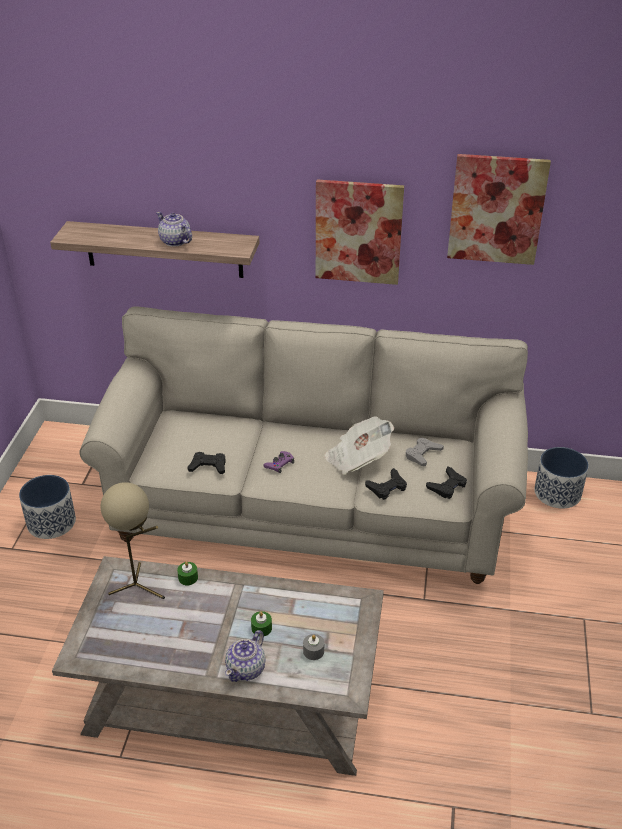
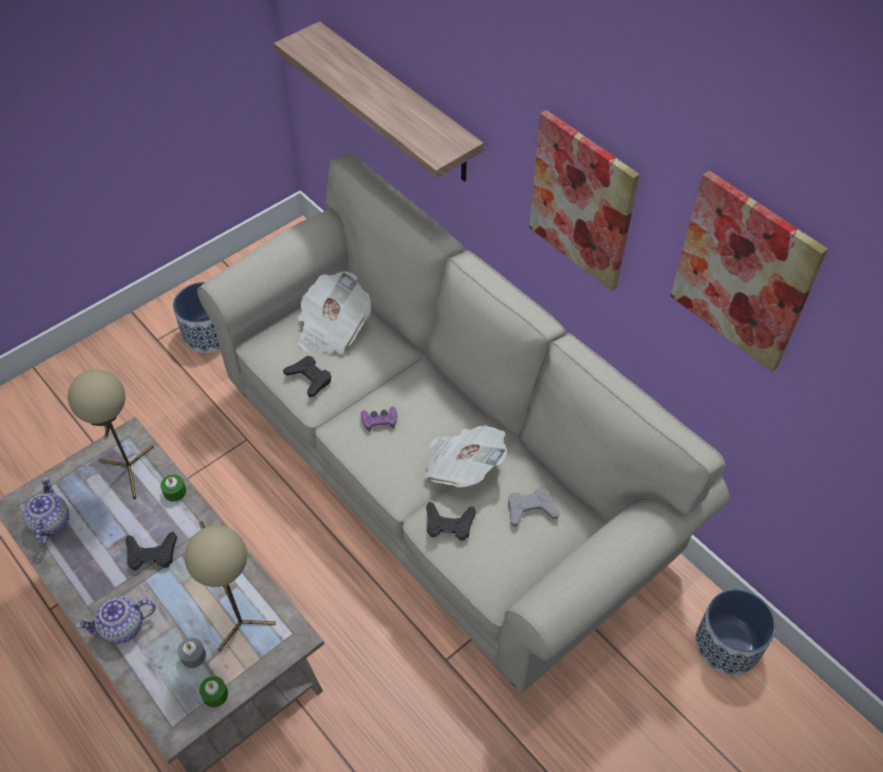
camera: 40 degrees right, 15 degrees up
teapot [156,212,192,247] -> teapot moved to [23,476,69,546]
green candle [251,611,272,637] -> green candle moved to [199,676,228,707]
black game controller [426,466,467,499] -> black game controller moved to [125,531,177,571]
none -> beige table lamp [185,522,276,651]
none -> newspaper [298,271,371,354]

